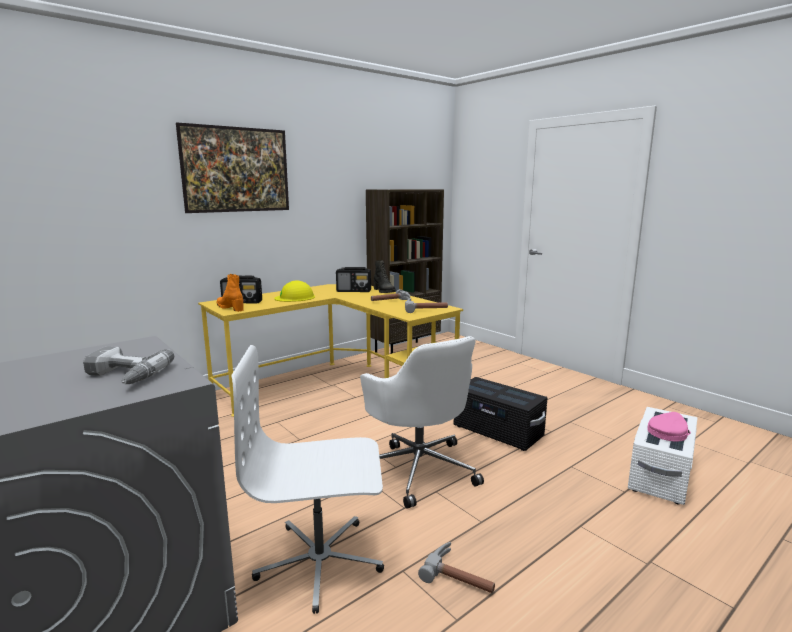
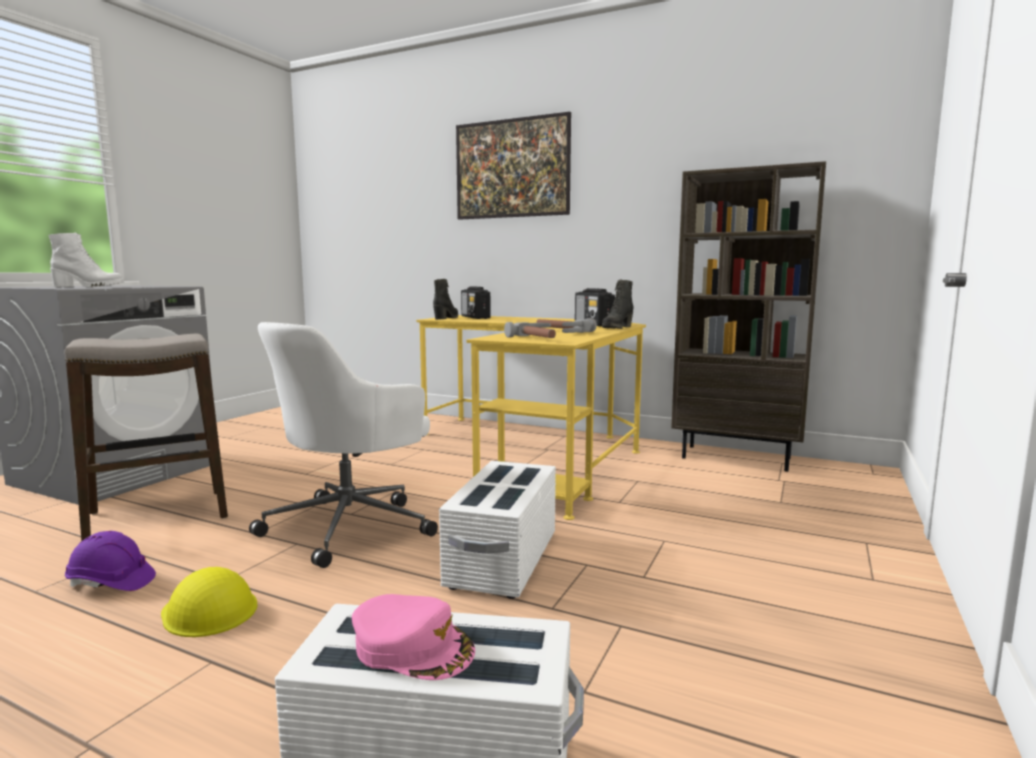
camera: 65 degrees right, 5 degrees down
power drill [83,346,174,384] -> white boot [49,232,124,287]
orange boot [217,274,244,312] -> black boot [433,279,458,320]
white office chair [231,345,384,614] -> stool [64,334,228,541]
yellow hard hat [274,280,315,302] -> yellow hard hat moved to [161,567,257,637]
hammer [418,542,495,593] -> purple hard hat [65,531,156,591]
black storage box [454,377,548,451] -> white storage box [439,461,556,599]

